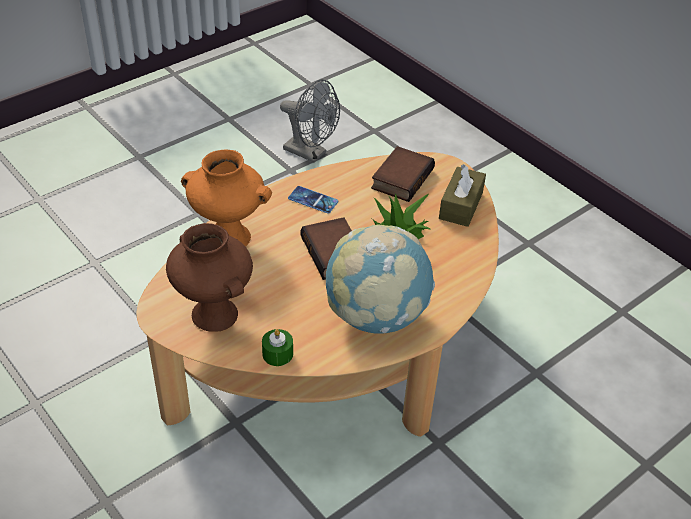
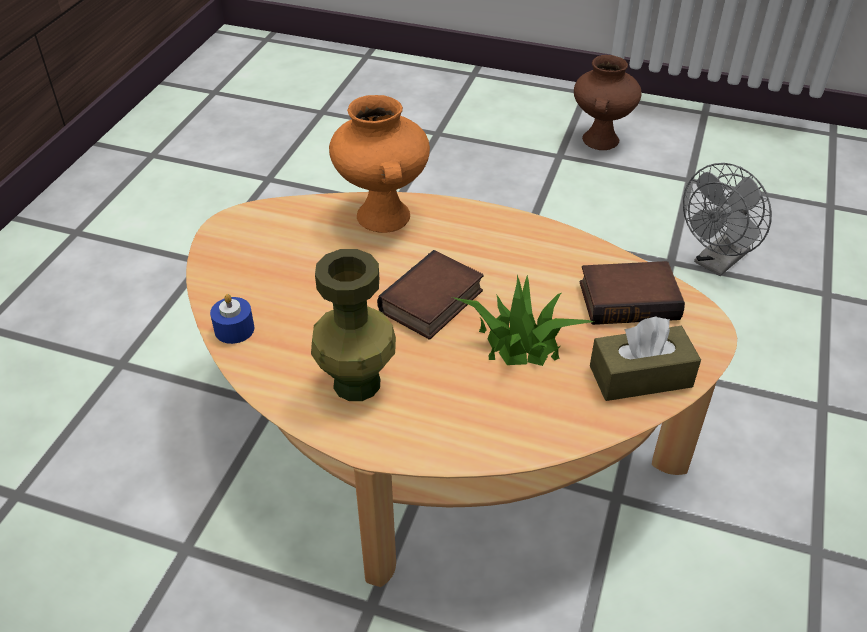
camera: 60 degrees right, 0 degrees up
brown vase [166,223,253,332] -> brown vase moved to [574,55,642,150]
green candle [262,329,293,366] -> blue candle [210,294,255,344]
grey fan [280,79,340,163] -> grey fan turned 45 degrees clockwise [683,163,772,276]
phone [288,186,338,214] -> none
globe [326,224,435,333] -> green vase [311,249,396,401]

